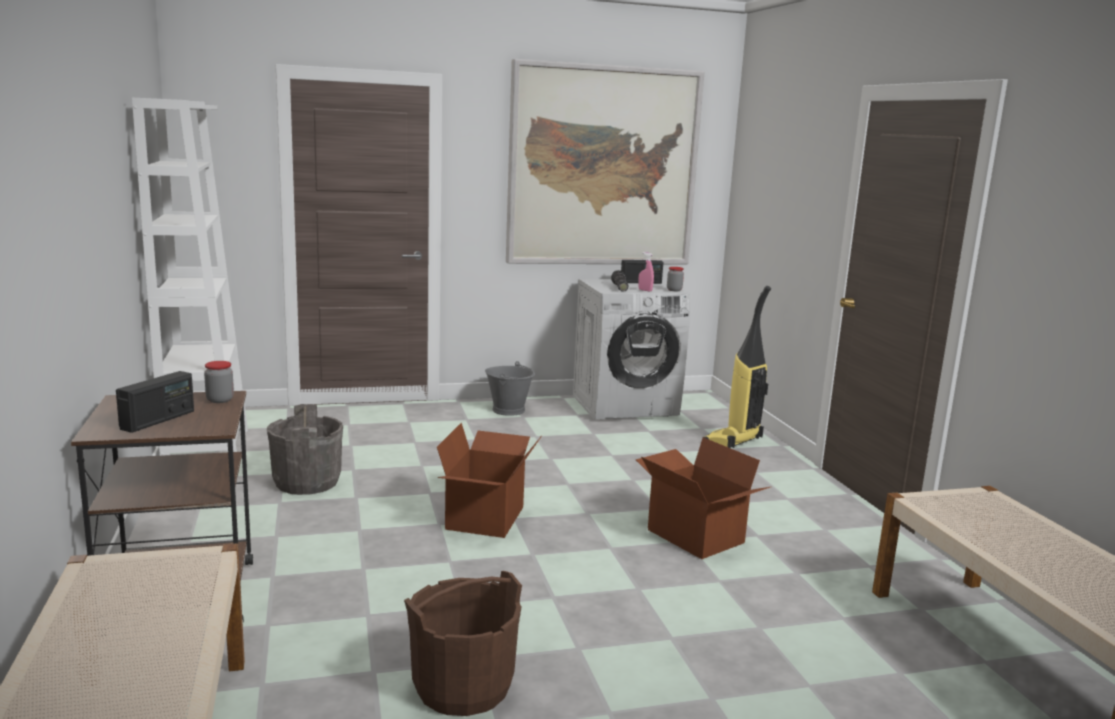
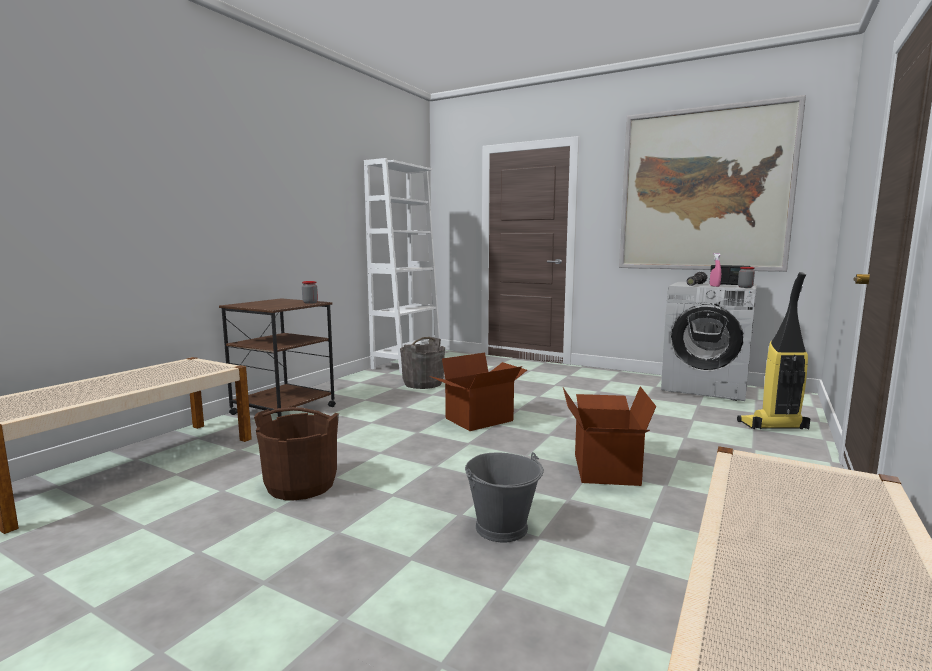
camera: 45 degrees right, 5 degrees down
radio [116,371,194,433] -> none
grey bucket [485,361,535,416] -> grey bucket moved to [465,452,544,542]

